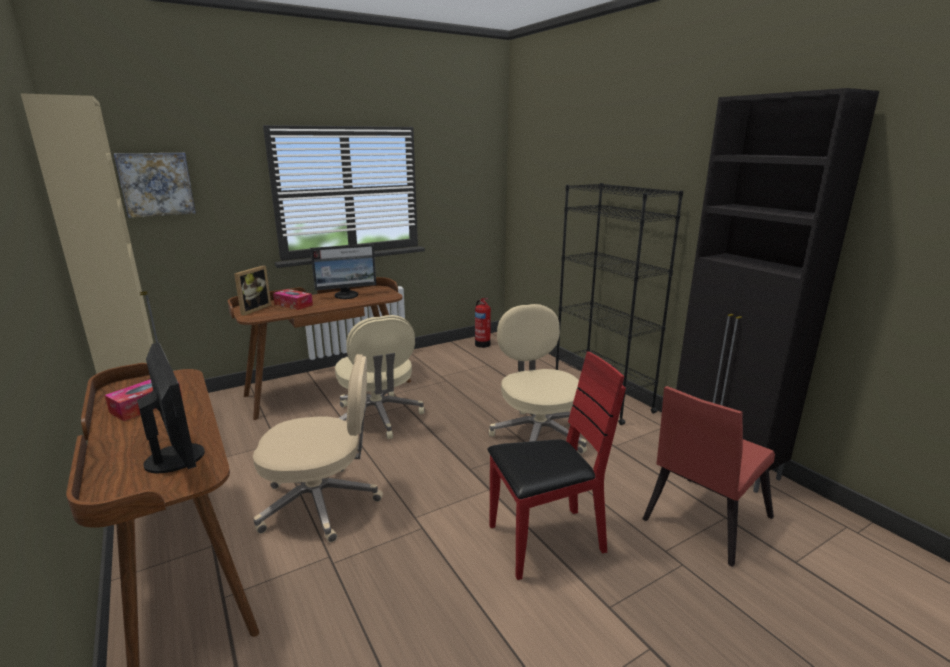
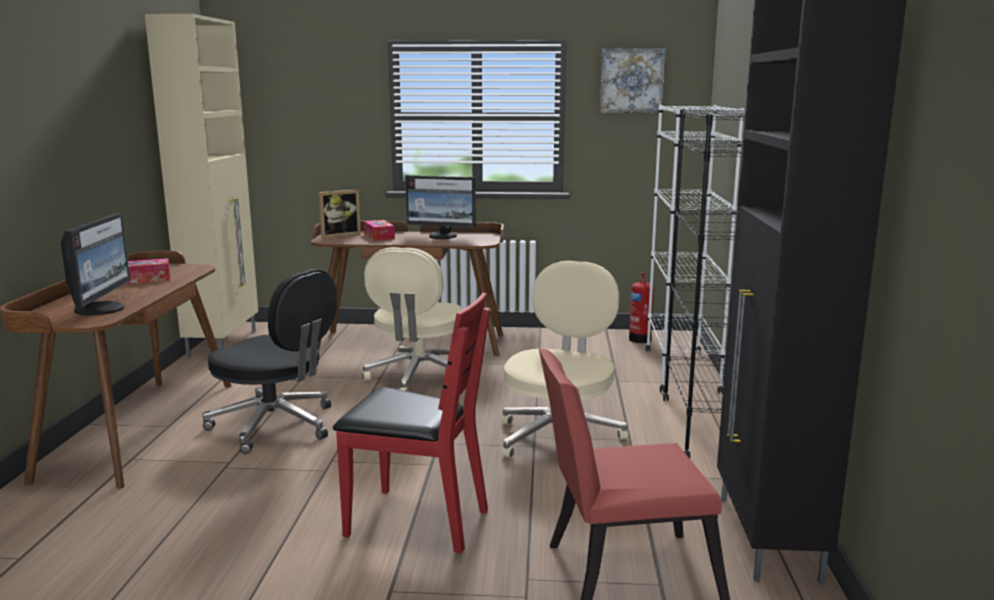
camera: 35 degrees right, 5 degrees down
picture [114,153,196,218] -> picture moved to [600,48,666,113]
beige office chair [253,354,383,542] -> black office chair [202,269,337,454]
none -> white bookcase [646,105,745,394]

